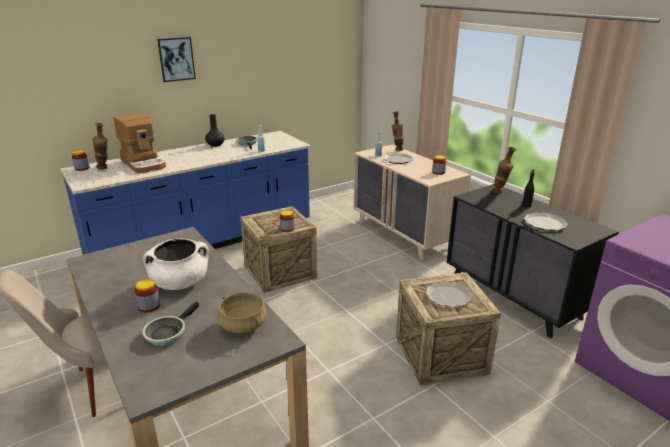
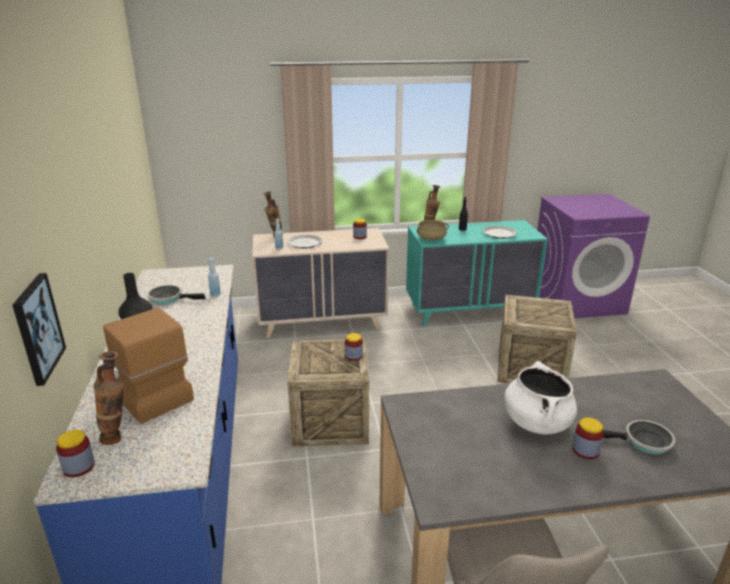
camera: 65 degrees left, 0 degrees up
coffee machine [113,113,166,173] -> coffee machine turned 120 degrees counterclockwise [103,308,194,424]
frying pan [143,302,199,346] -> frying pan turned 45 degrees counterclockwise [603,420,675,454]
picture [157,37,196,82] -> picture moved to [12,273,66,386]
beige cooking pot [217,293,267,333] -> beige cooking pot moved to [417,220,449,240]
plate [426,281,472,307] -> none
black dresser [446,184,619,338] -> turquoise dresser [406,220,548,326]

